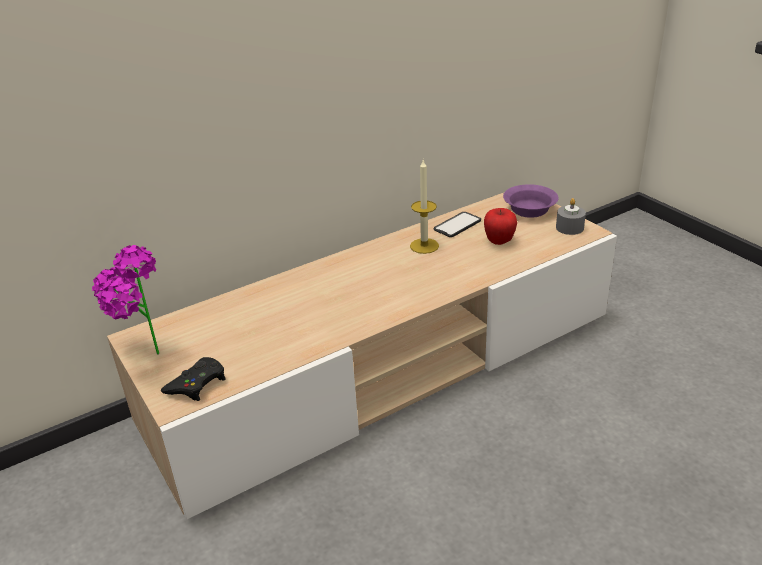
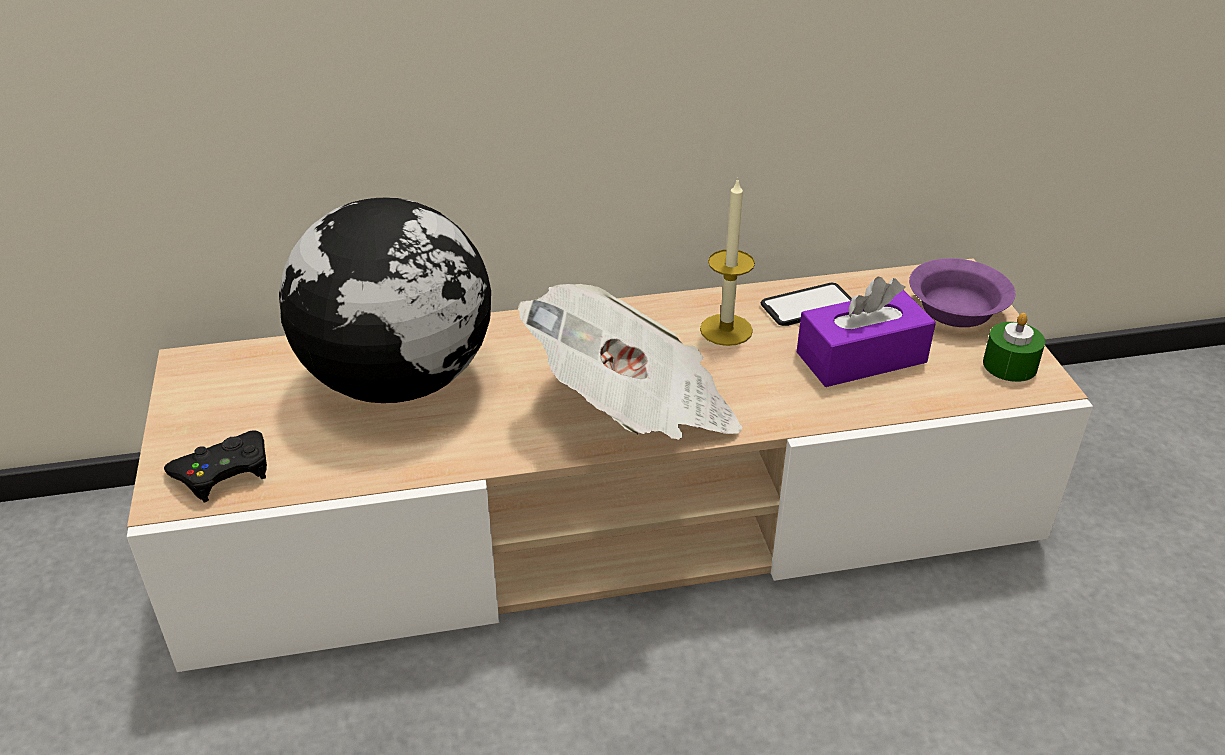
camera: 20 degrees right, 5 degrees up
potted plant [92,245,159,354] -> none
apple [484,208,517,245] -> purple tissue box [797,277,936,387]
grey candle [556,198,586,235] -> green candle [983,313,1045,382]
none -> globe [279,197,491,403]
none -> newspaper [518,284,743,440]

